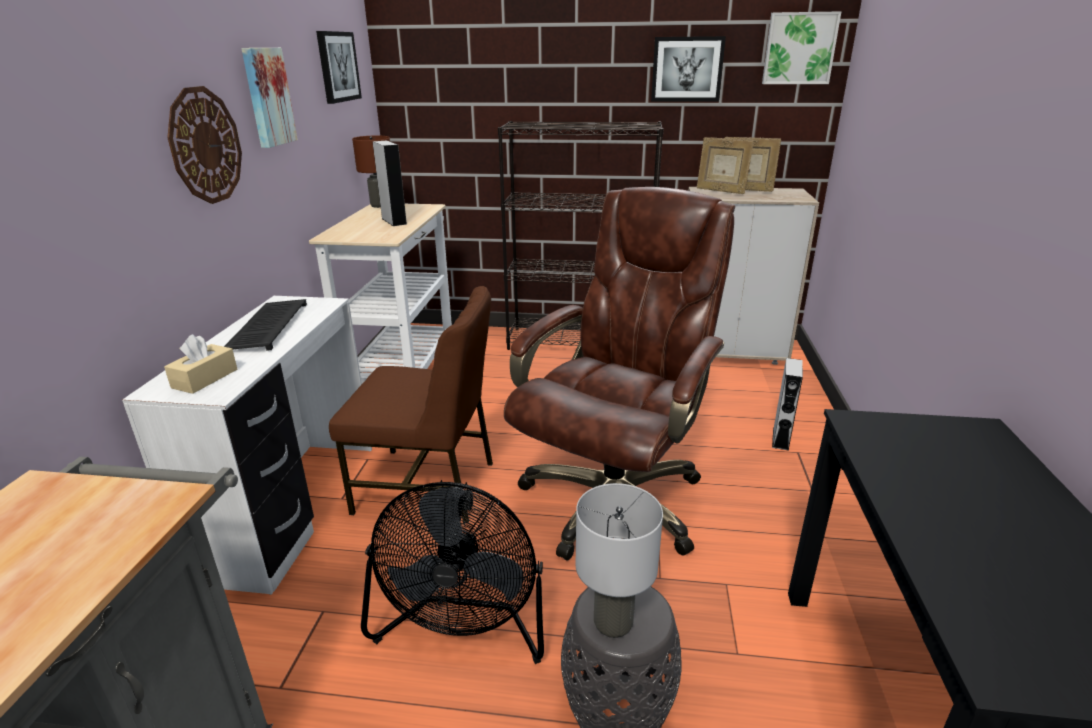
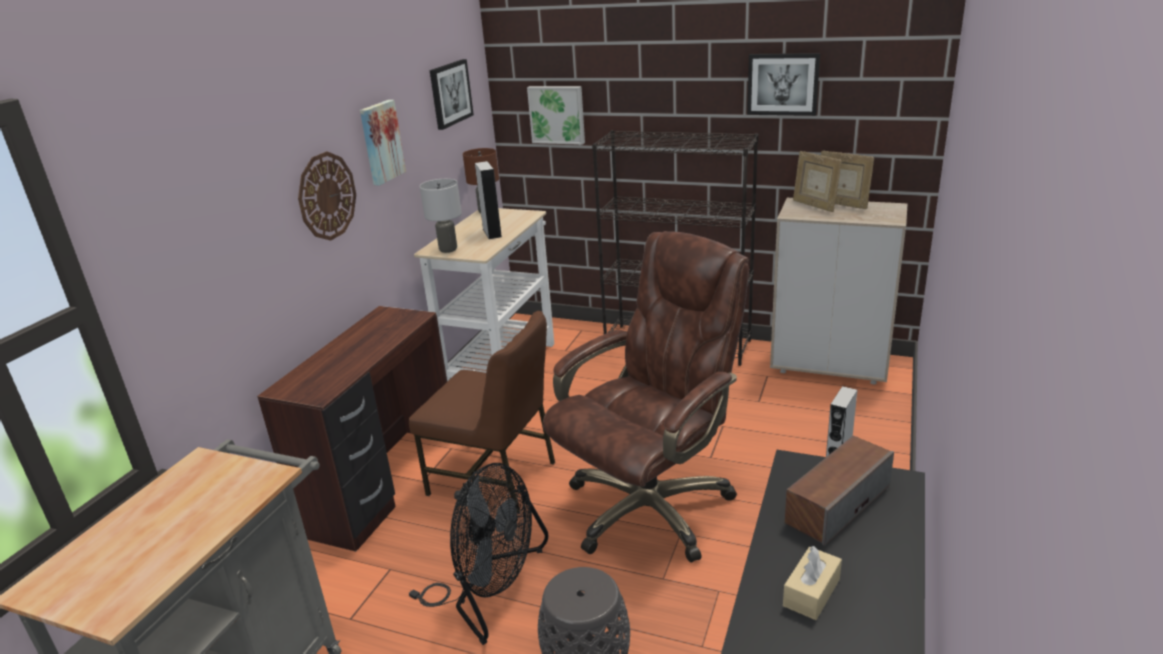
camera: 15 degrees right, 0 degrees up
white desk [122,296,372,595] -> brown desk [257,306,447,552]
beige tissue box [164,334,237,394] -> beige tissue box moved to [783,546,842,620]
keyboard [224,299,307,351] -> none
black fan [361,480,544,664] -> black fan turned 90 degrees counterclockwise [409,463,548,645]
white table lamp [575,483,663,638] -> white table lamp moved to [420,179,462,253]
picture [762,11,841,84] -> picture moved to [527,86,585,145]
none -> speaker [785,436,894,546]

